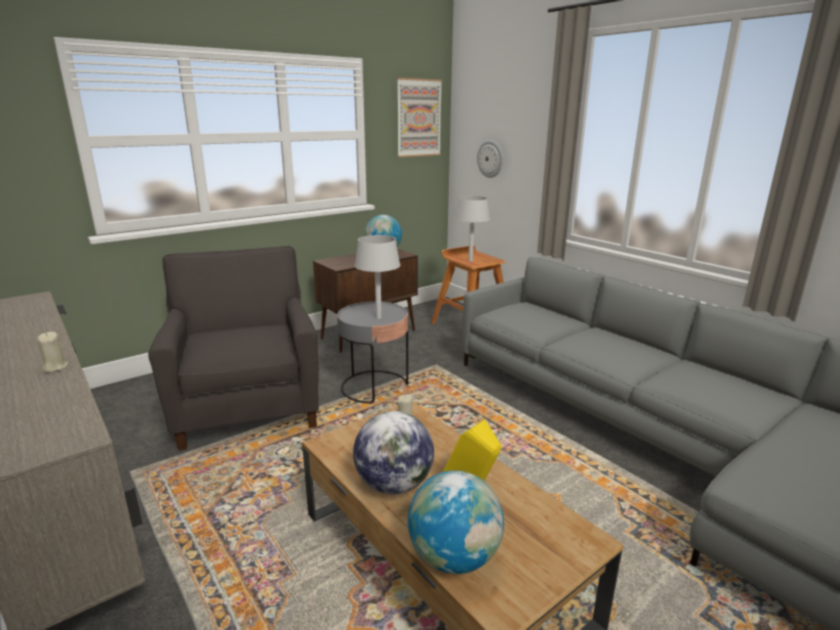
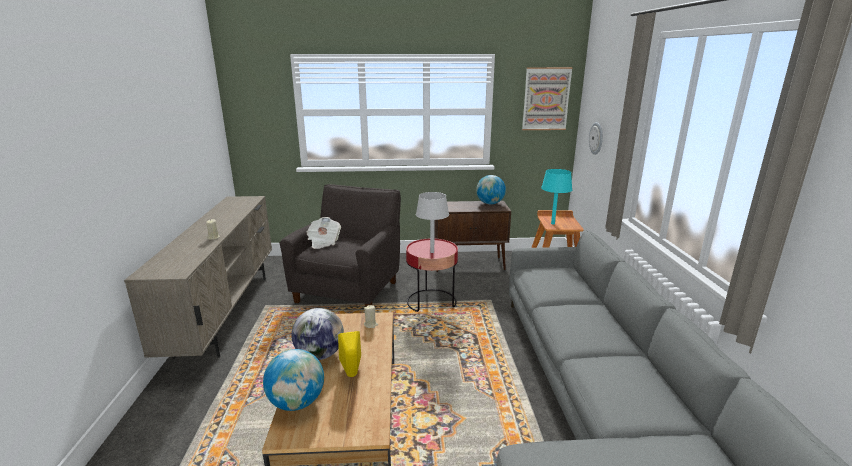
camera: 35 degrees right, 0 degrees up
grey side table [337,301,408,403] -> red side table [406,238,458,312]
grey table lamp [455,196,490,262] -> turquoise table lamp [541,169,572,224]
none -> newspaper [306,217,341,249]

